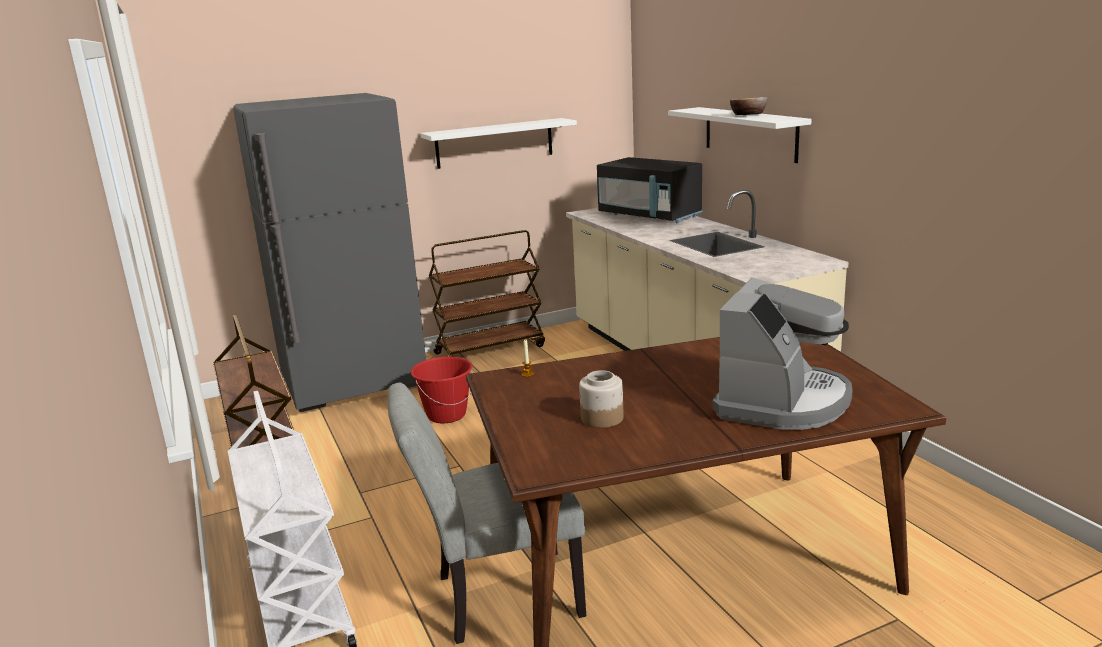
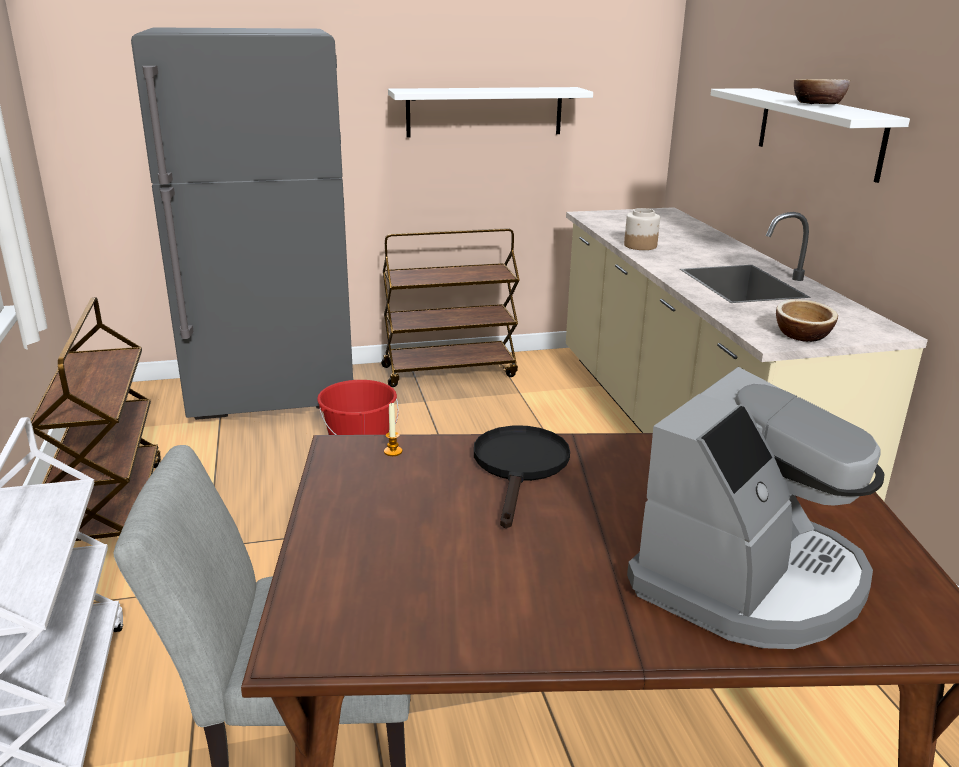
camera: 10 degrees right, 5 degrees up
jar [579,370,624,428] -> jar moved to [624,208,660,250]
black microwave [597,157,703,223] -> none
none -> black frying pan [474,426,570,528]
none -> bowl [776,299,838,342]

